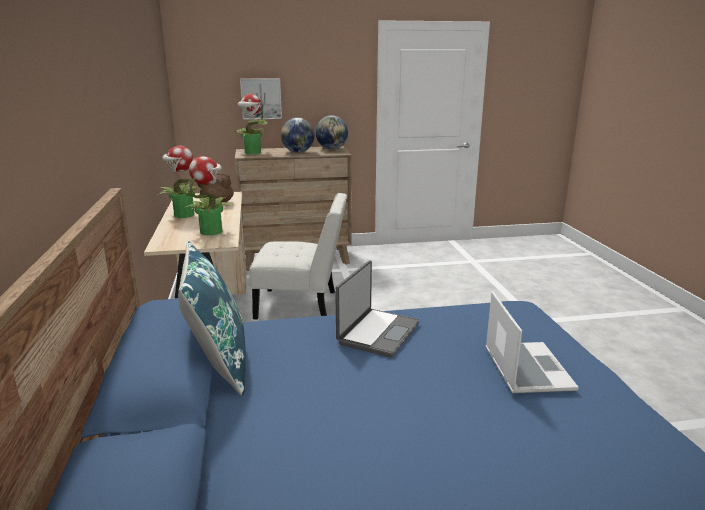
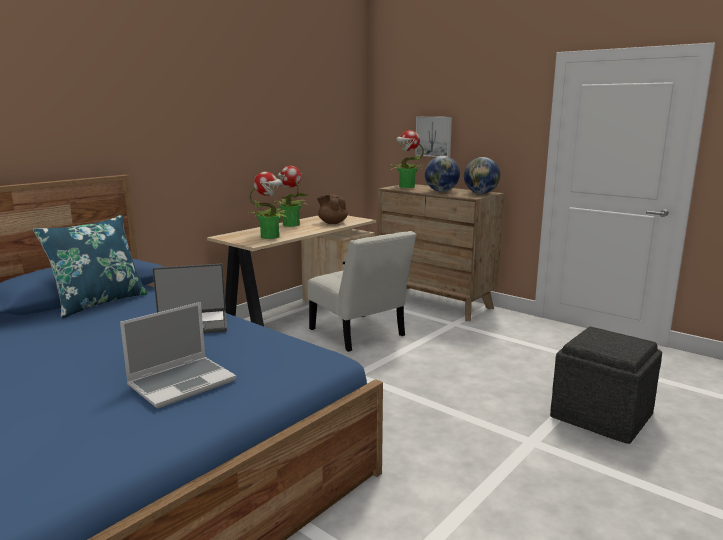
camera: 50 degrees right, 5 degrees down
none -> grey ottoman [550,327,662,444]

